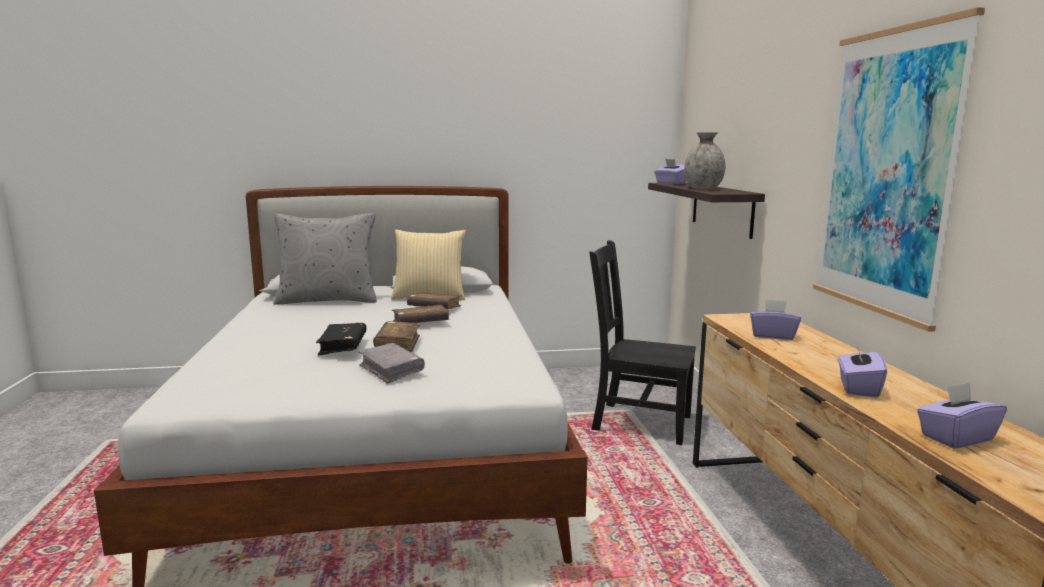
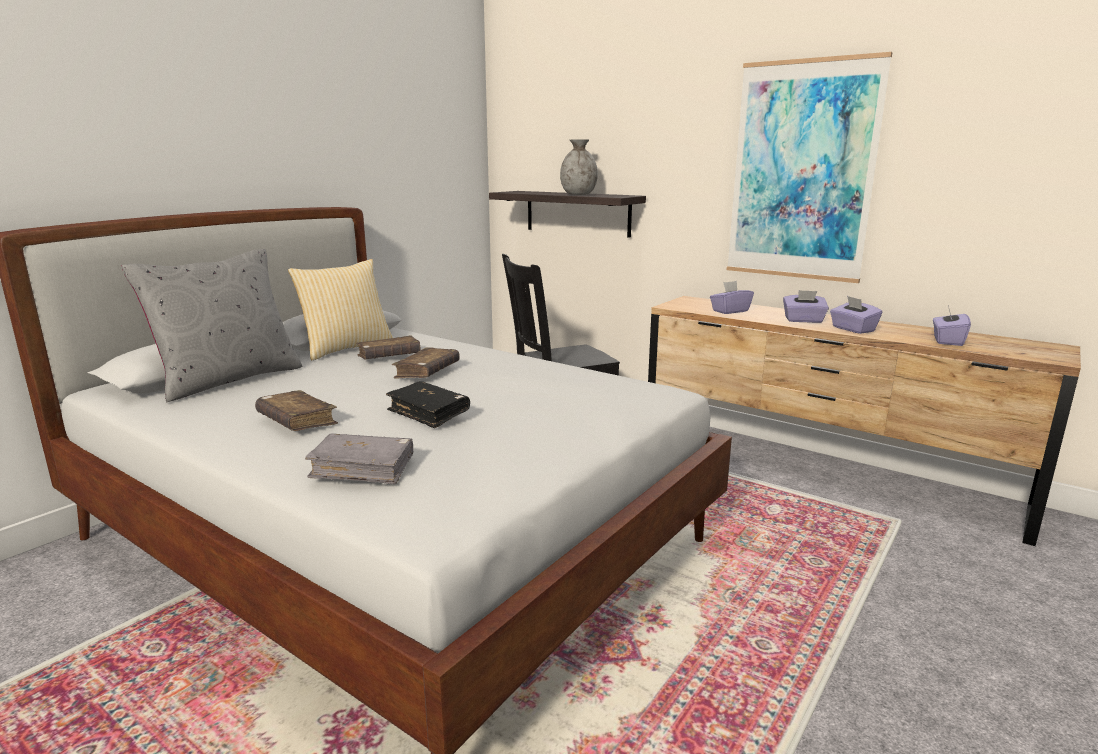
camera: 45 degrees left, 5 degrees up
grey book [358,343,425,384] -> grey book moved to [305,433,414,484]
brown book [373,321,420,352] -> brown book moved to [255,390,338,431]
purple tissue box [654,159,686,184] -> purple tissue box moved to [783,290,829,323]

